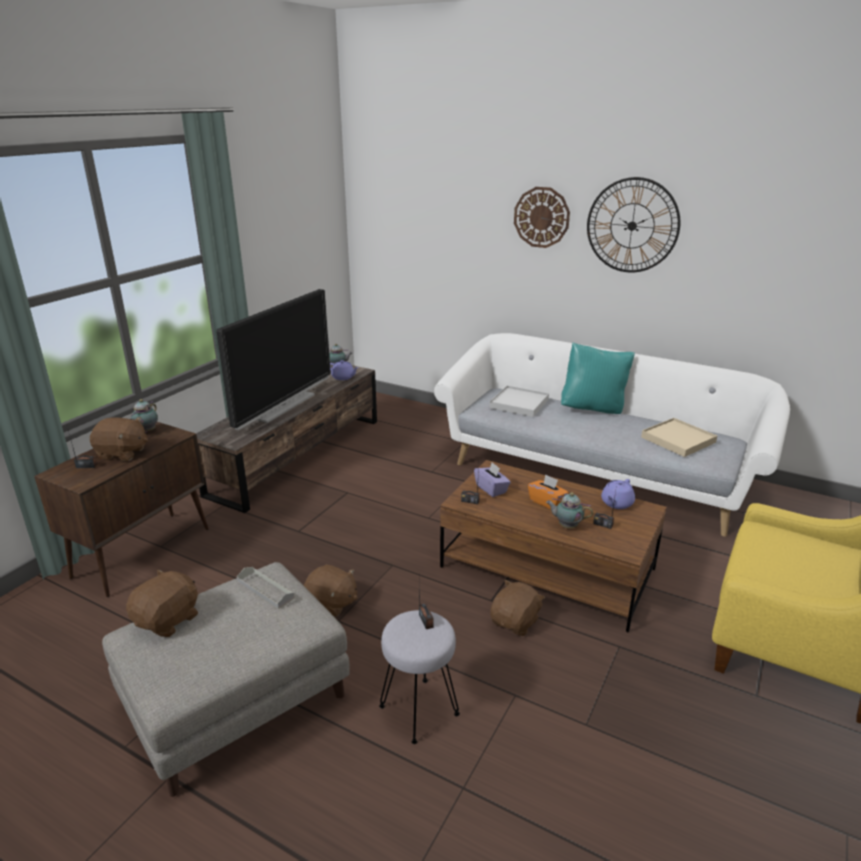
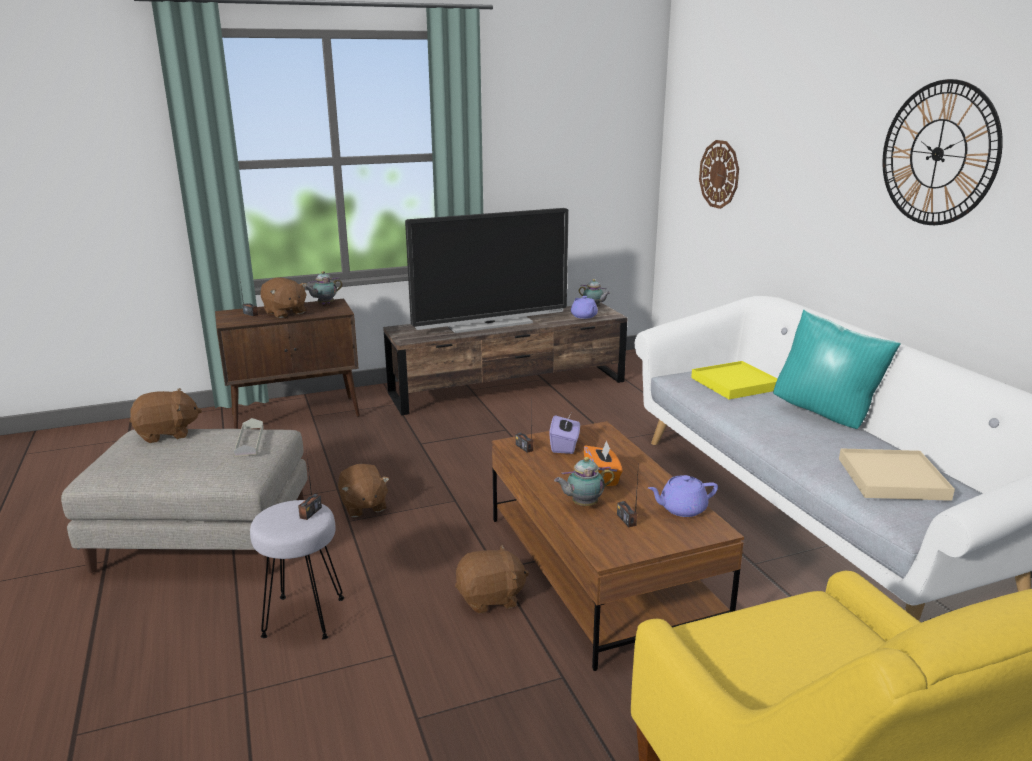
camera: 40 degrees right, 5 degrees down
white tray [489,386,549,417] -> yellow tray [691,361,777,399]
wall clock [514,187,570,248] -> wall clock moved to [699,140,739,209]
teapot [546,493,593,528] -> teapot turned 75 degrees counterclockwise [554,457,615,506]

